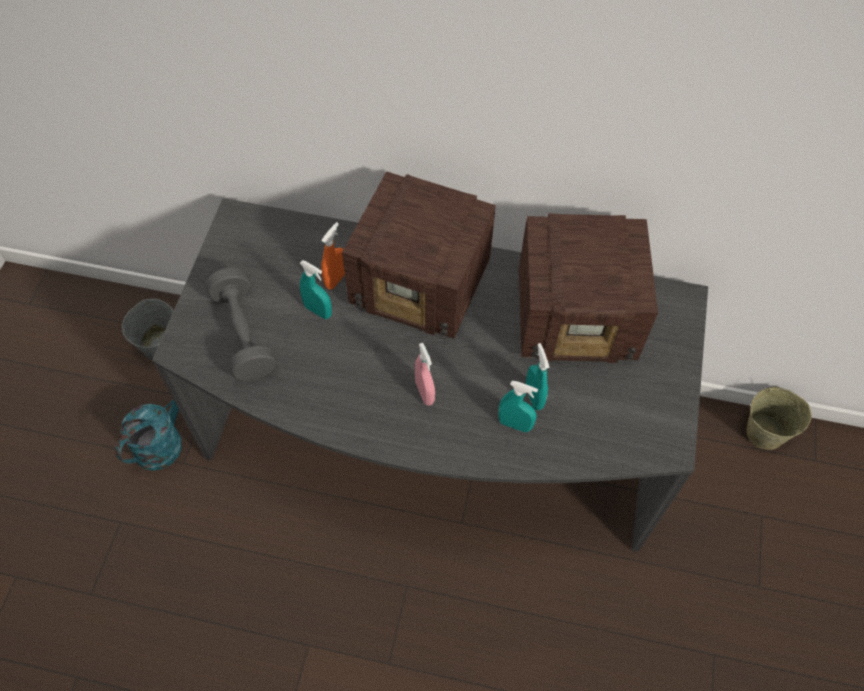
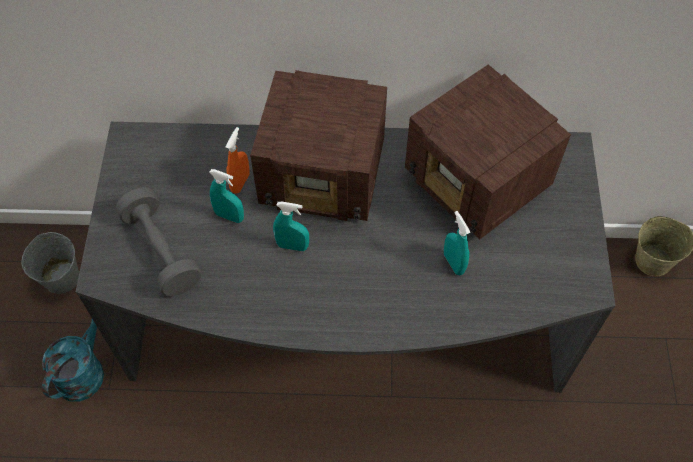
camera: 10 degrees left, 0 degrees up
pink spray bottle [415,343,435,406] -> none
turquoise spray bottle [498,381,538,433] -> turquoise spray bottle moved to [273,202,309,251]
radio [519,213,658,363] -> radio turned 60 degrees clockwise [405,64,571,240]

